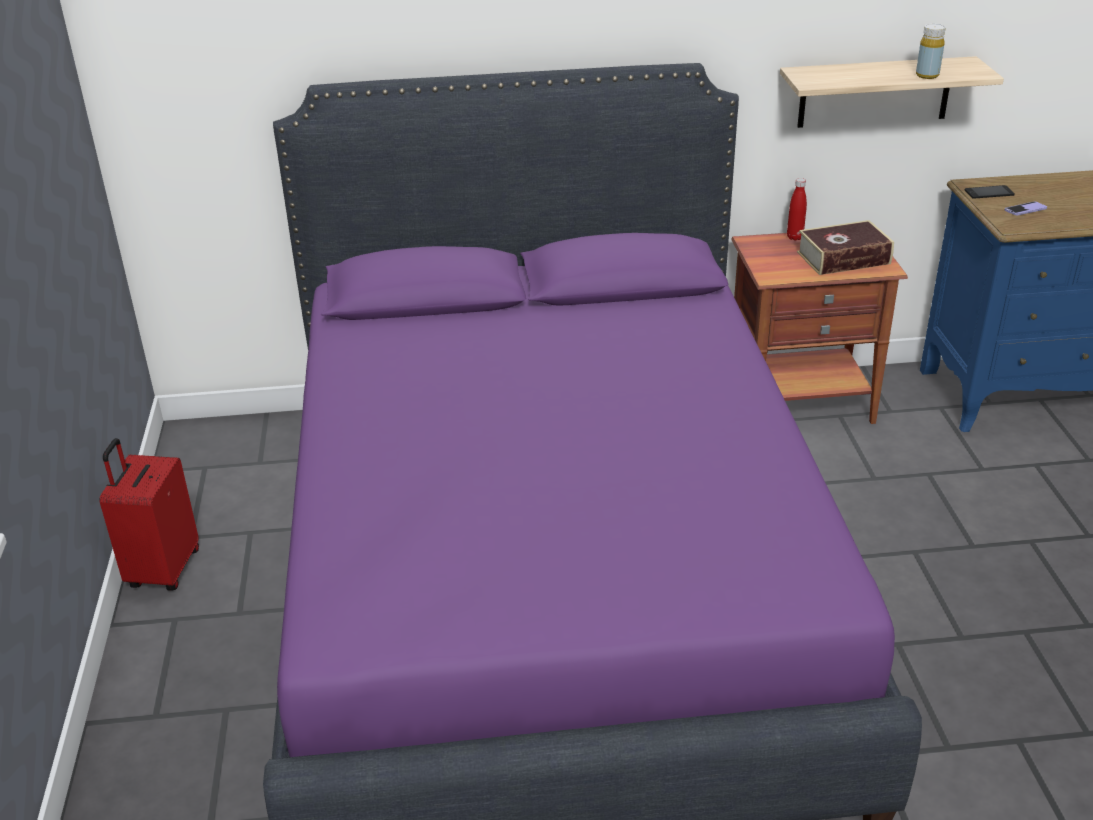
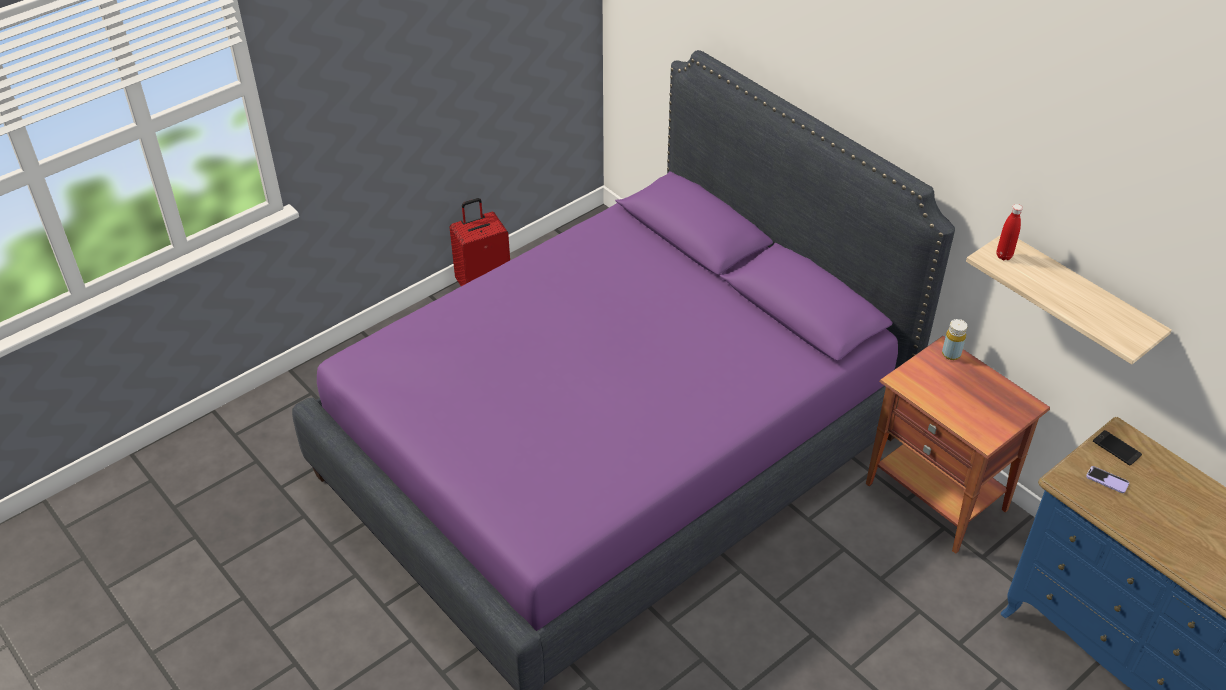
camera: 55 degrees right, 10 degrees up
red bottle [787,178,807,240] -> red bottle moved to [996,204,1023,260]
book [797,220,894,275] -> none
yellow bottle [916,24,946,79] -> yellow bottle moved to [942,319,967,360]

